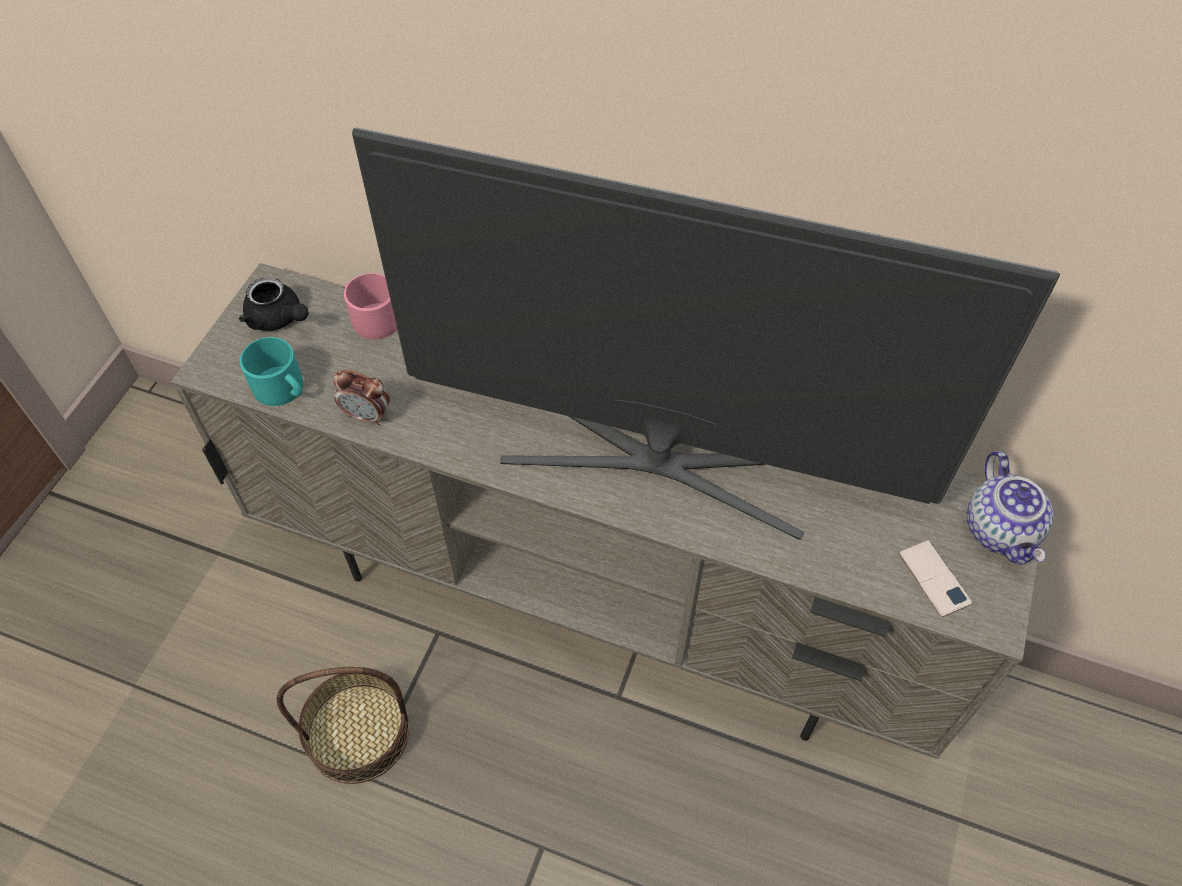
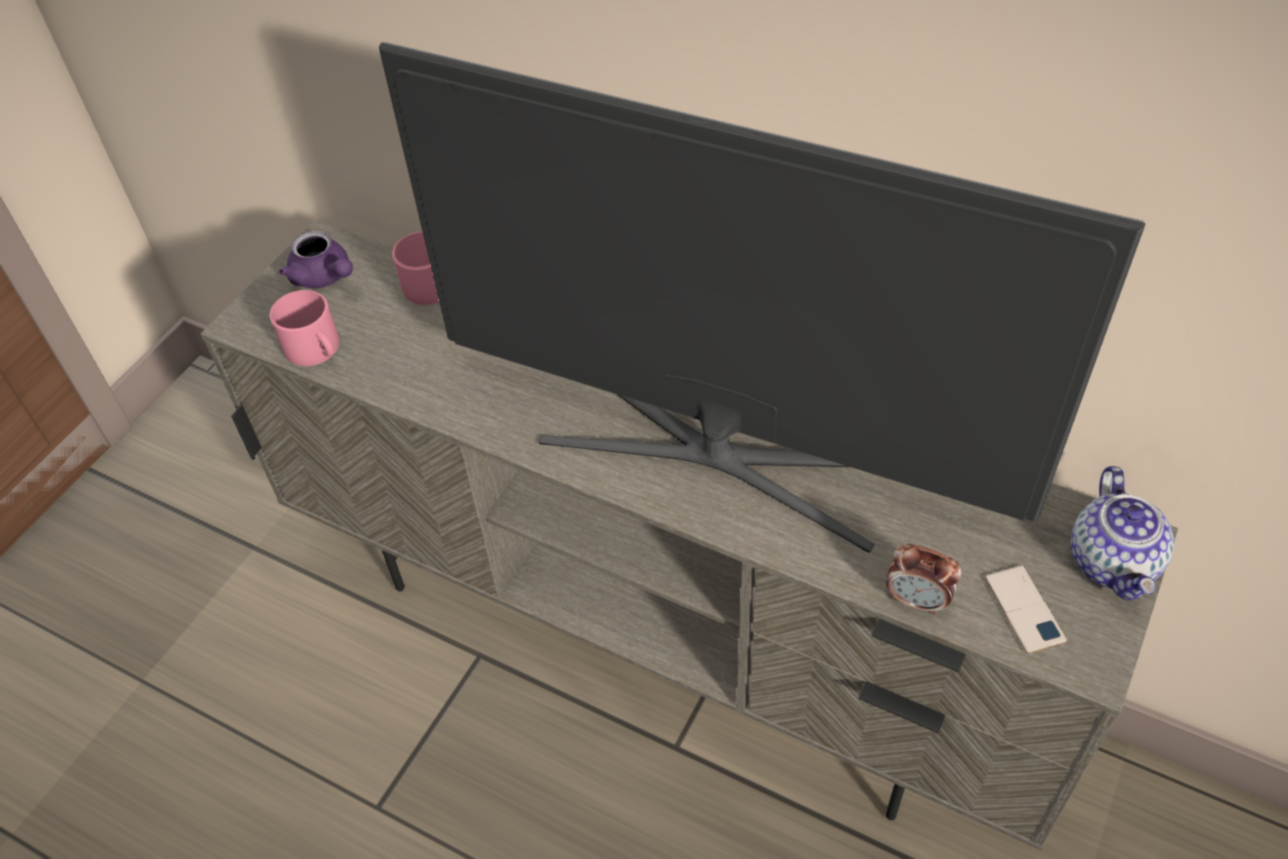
camera: 10 degrees right, 5 degrees down
black teapot [239,277,309,331] -> purple teapot [279,231,353,288]
turquoise mug [240,337,303,406] -> pink mug [270,290,339,366]
basket [277,667,409,784] -> none
alarm clock [333,370,390,425] -> alarm clock moved to [886,544,962,615]

